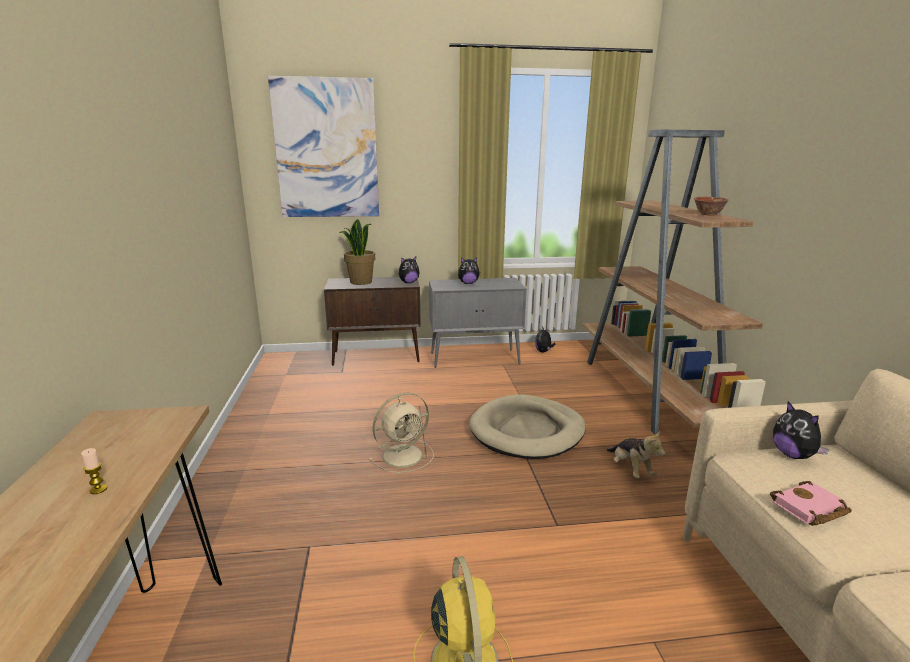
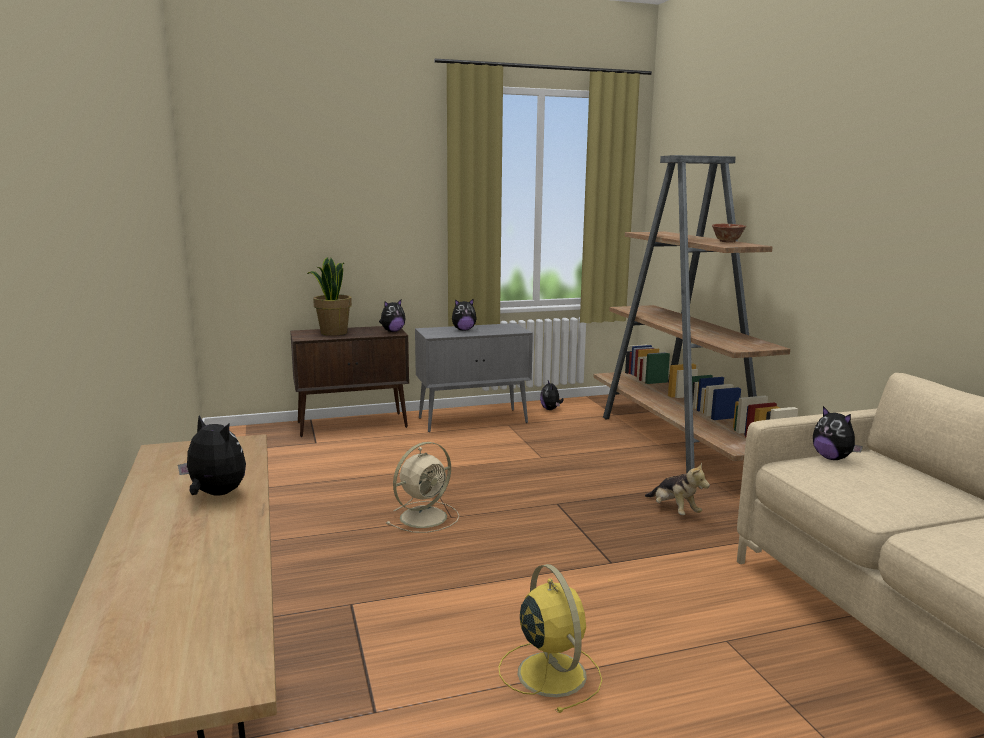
camera: 10 degrees left, 5 degrees down
candle [81,448,107,494] -> plush toy [178,415,246,496]
picture [268,76,379,217] -> none
beige dog bed [469,394,586,459] -> none
pink book [770,481,852,526] -> none

